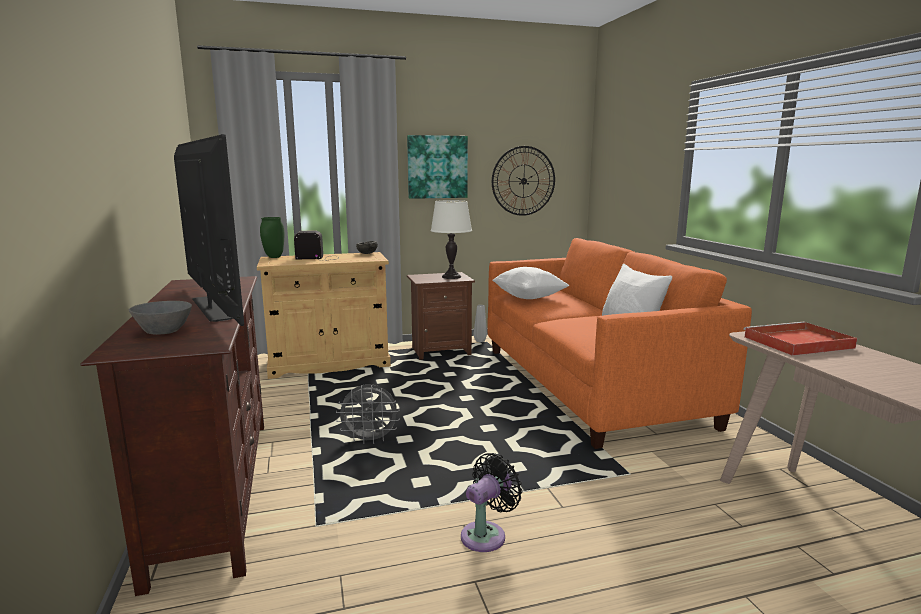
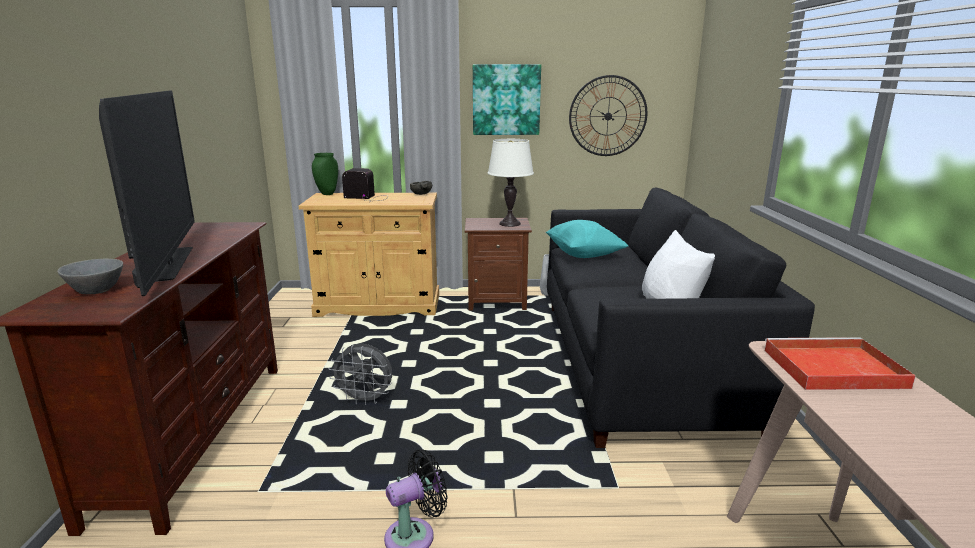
camera: 15 degrees right, 5 degrees up
orange sofa [487,238,752,449] -> black sofa [547,188,815,448]
white pillow [492,267,569,299] -> turquoise pillow [546,220,629,258]

